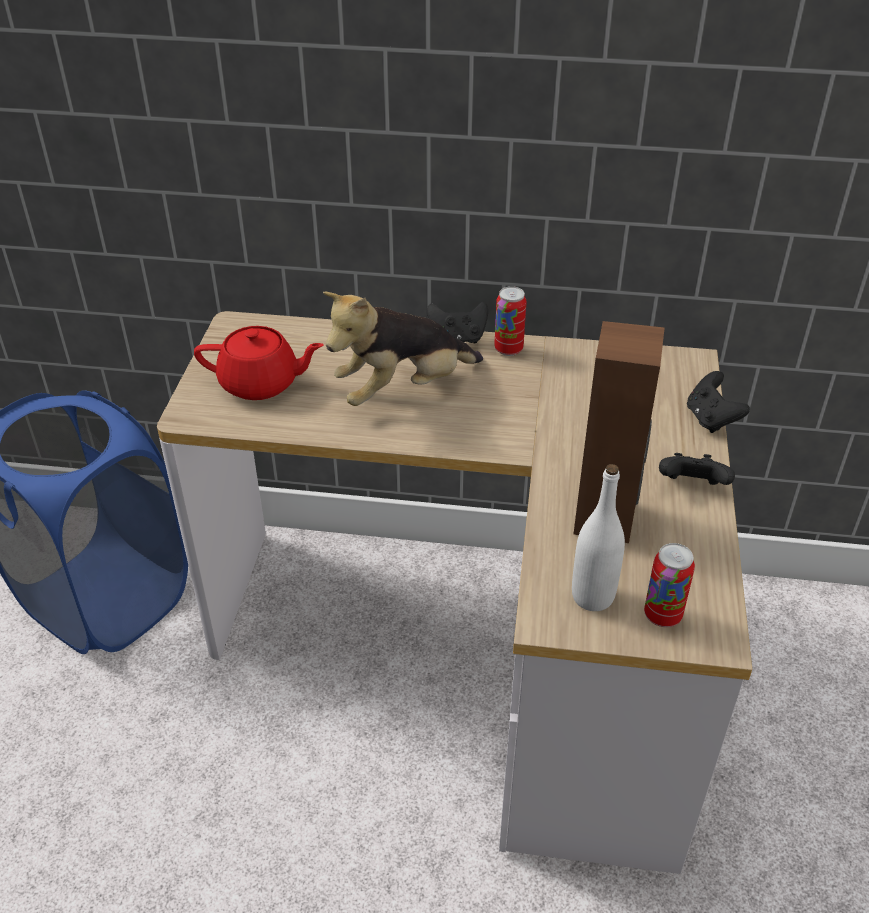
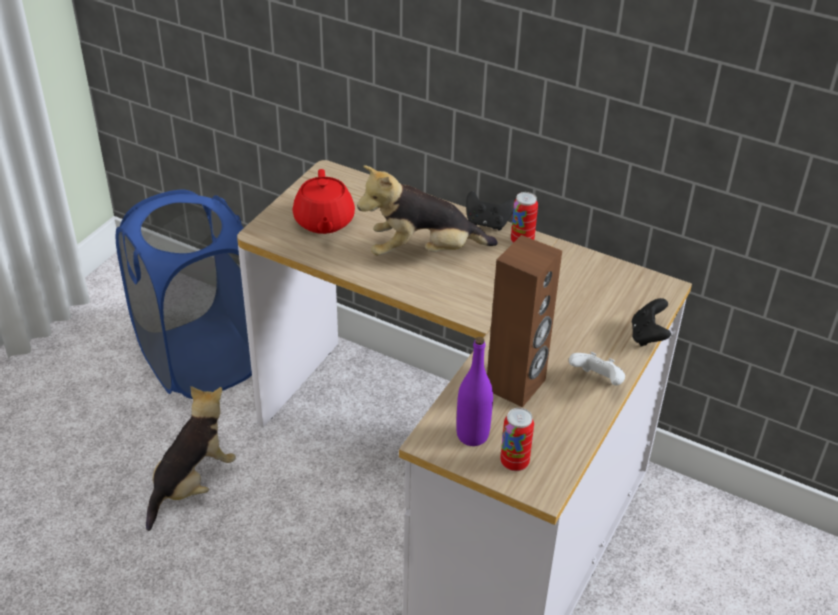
camera: 20 degrees right, 0 degrees up
red teapot [194,326,324,400] -> red teapot turned 60 degrees clockwise [293,169,355,234]
white bottle [572,464,625,611] -> purple bottle [456,337,493,446]
black game controller [659,453,735,485] -> white game controller [569,352,625,385]
none -> plush toy [146,386,236,531]

